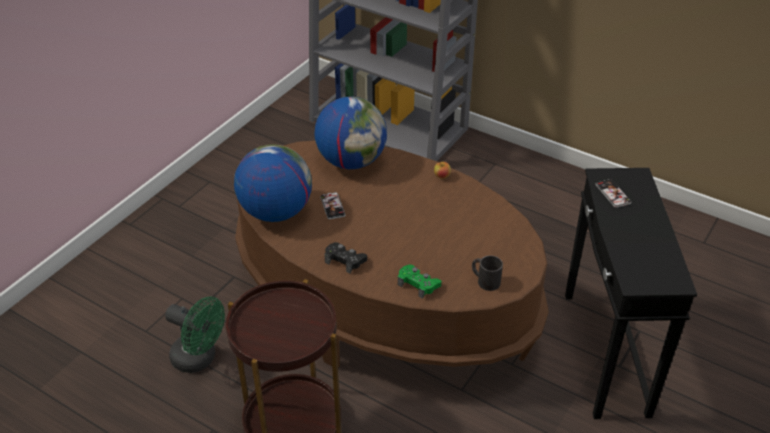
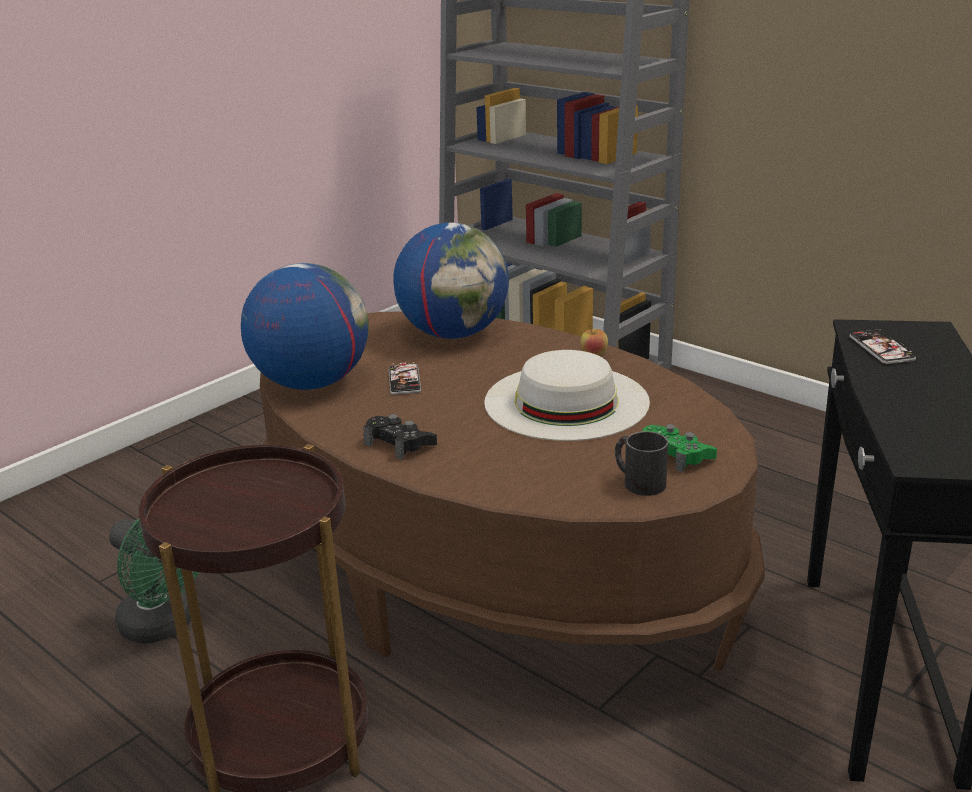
camera: 10 degrees right, 15 degrees down
green game controller [398,264,441,299] -> green game controller moved to [643,424,717,473]
none -> white hat [484,350,650,441]

